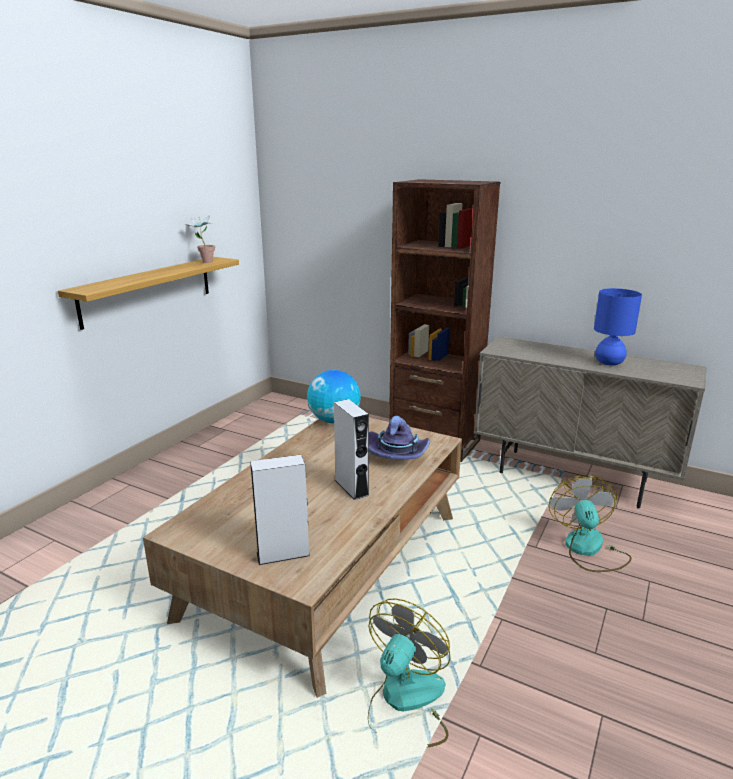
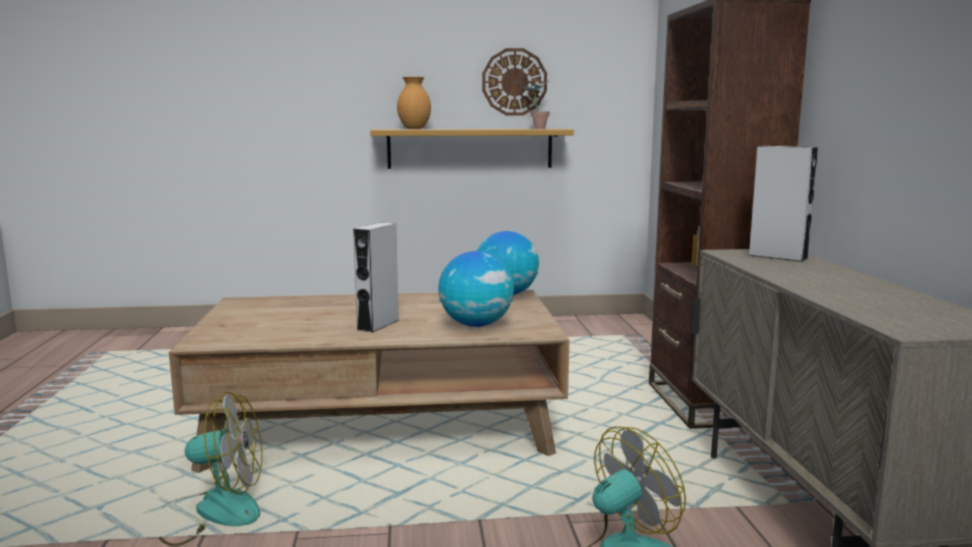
camera: 55 degrees right, 10 degrees down
grey speaker [250,455,310,565] -> grey speaker moved to [748,146,818,262]
purple hat [369,416,430,460] -> globe [438,251,514,327]
blue table lamp [594,288,642,365] -> none
none -> brown vase [397,77,431,129]
none -> wall clock [482,48,547,116]

